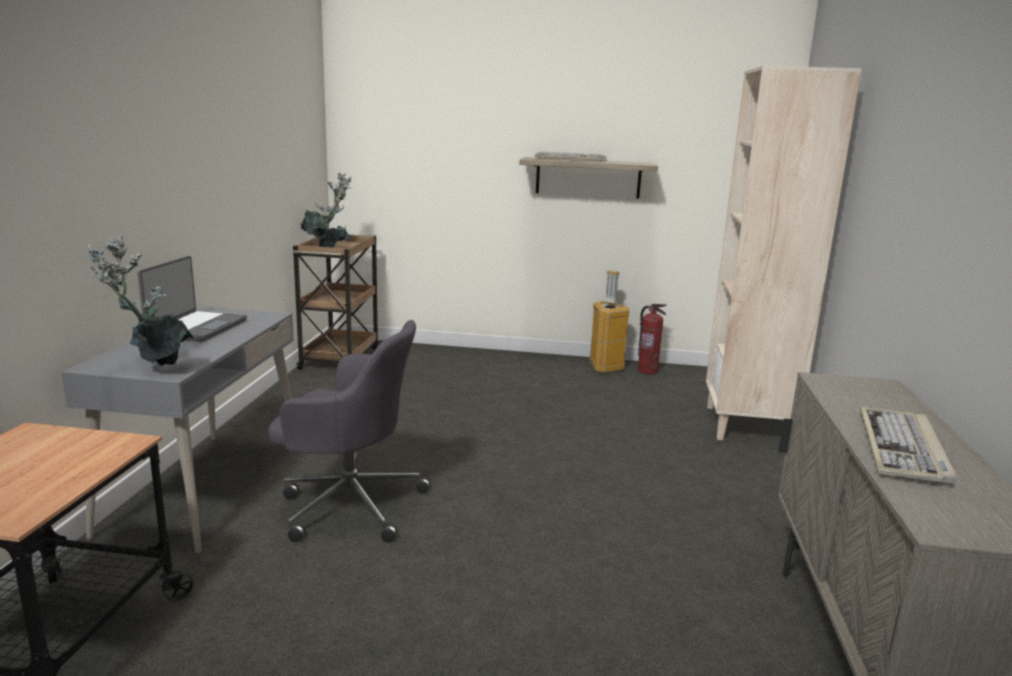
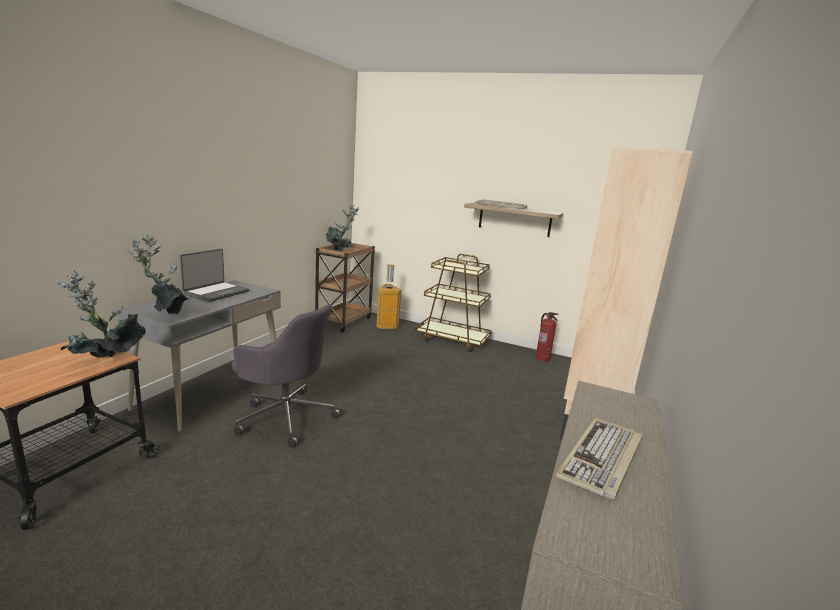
camera: 15 degrees right, 0 degrees up
trash can [589,270,630,373] -> trash can moved to [376,264,401,329]
none -> potted plant [56,271,146,358]
none -> brown cart [415,254,492,352]

